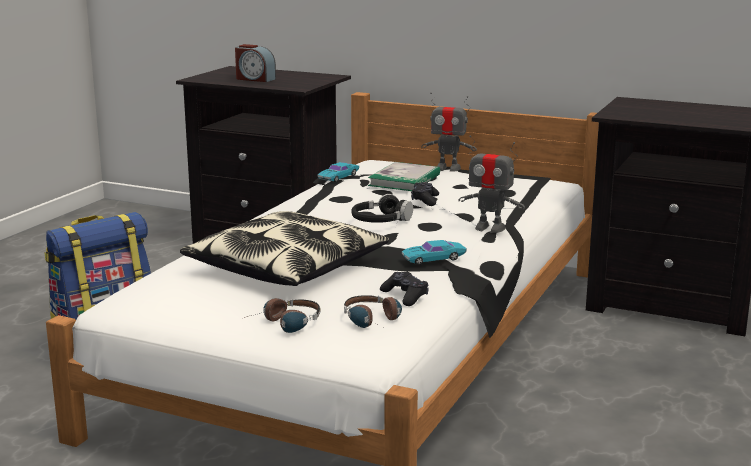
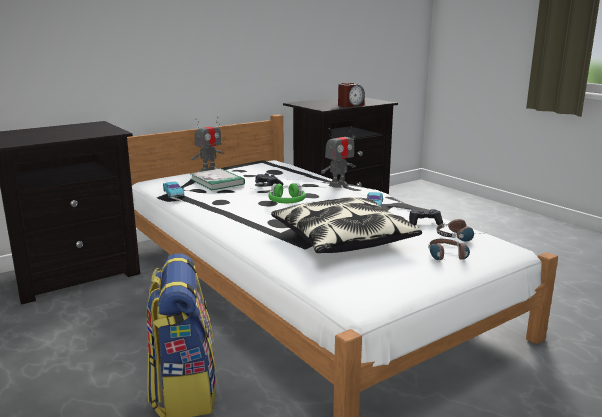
camera: 60 degrees left, 0 degrees up
alarm clock [235,44,276,82] -> alarm clock moved to [338,82,365,107]
black headphones [351,194,413,223] -> green headphones [268,183,306,203]

